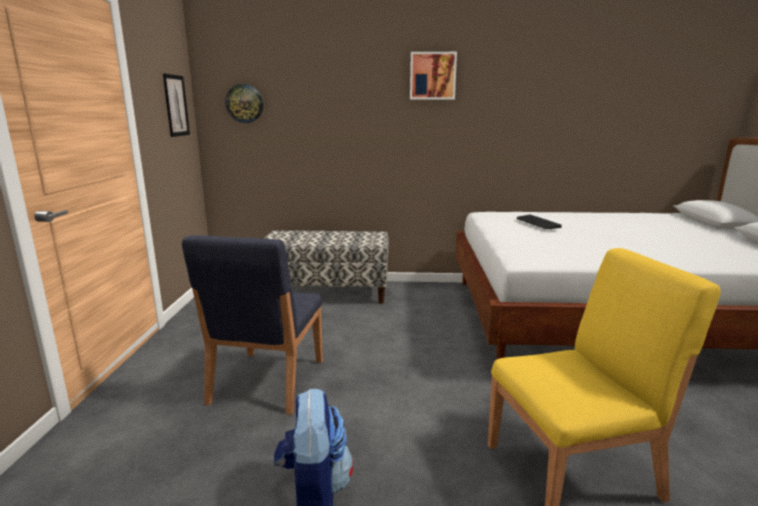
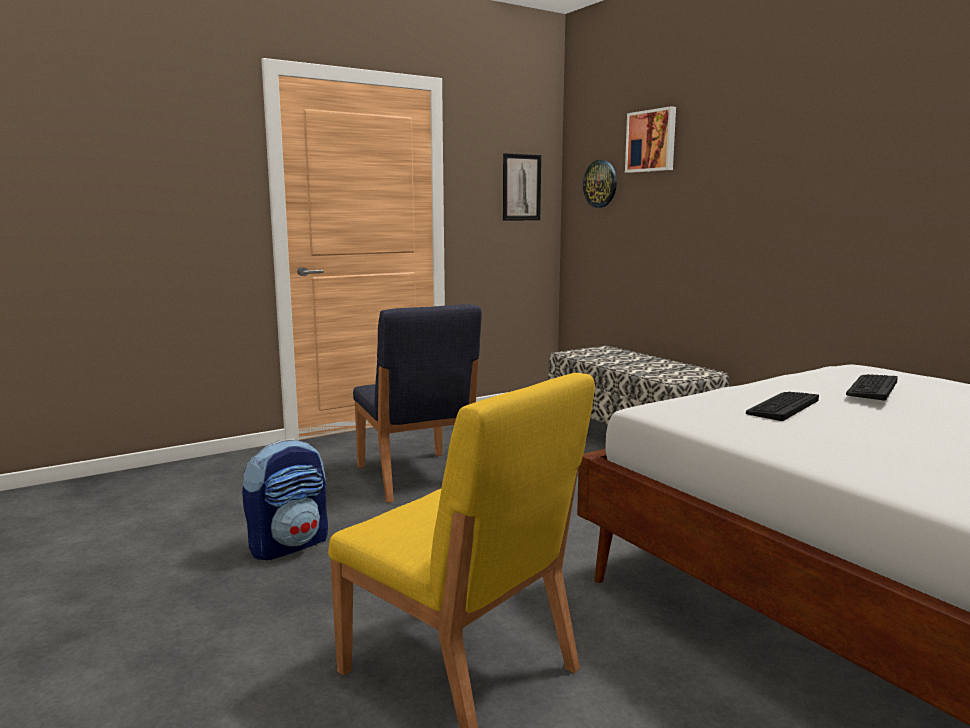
camera: 55 degrees right, 5 degrees down
blue chair [182,235,323,415] -> blue chair turned 90 degrees counterclockwise [353,304,482,503]
picture [410,52,457,100] -> picture moved to [625,106,676,173]
none -> keyboard [746,392,819,421]

